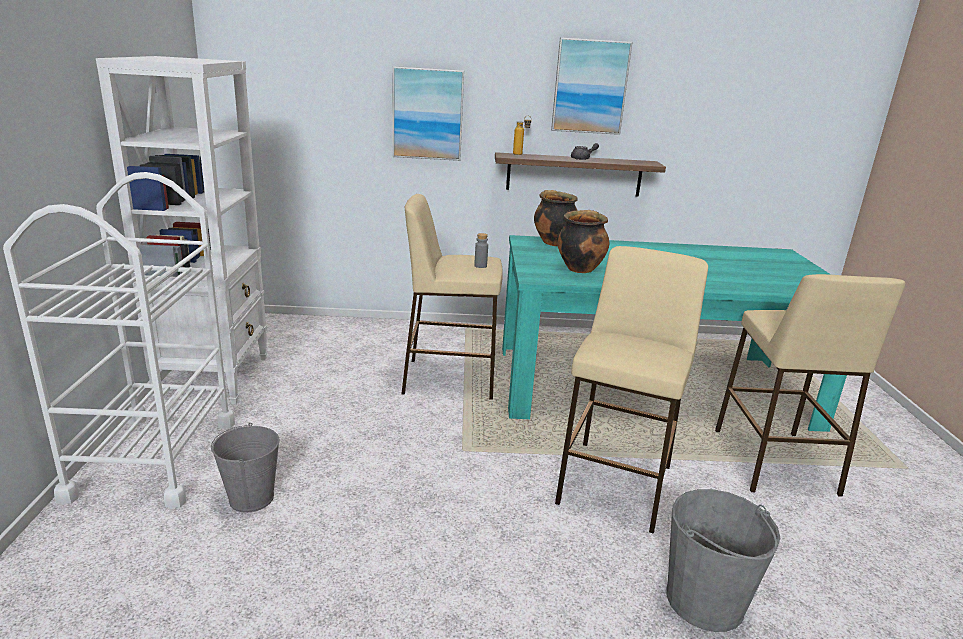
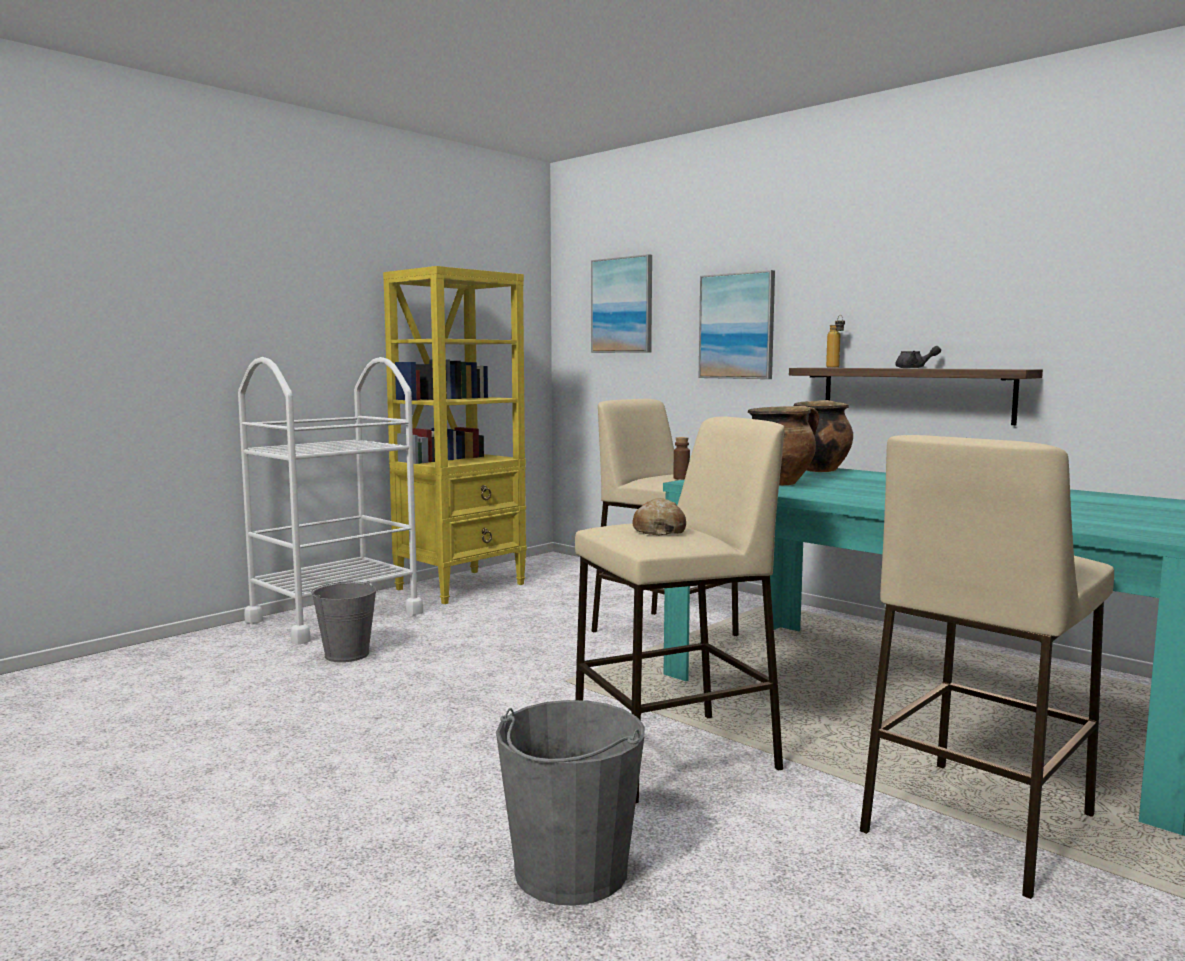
camera: 45 degrees right, 15 degrees down
white bookcase [96,56,267,404] -> yellow bookcase [383,266,527,604]
grey bottle [474,233,488,268] -> brown bottle [674,437,690,480]
picture [551,38,632,135] -> picture moved to [591,254,652,353]
none -> bread [632,498,686,535]

